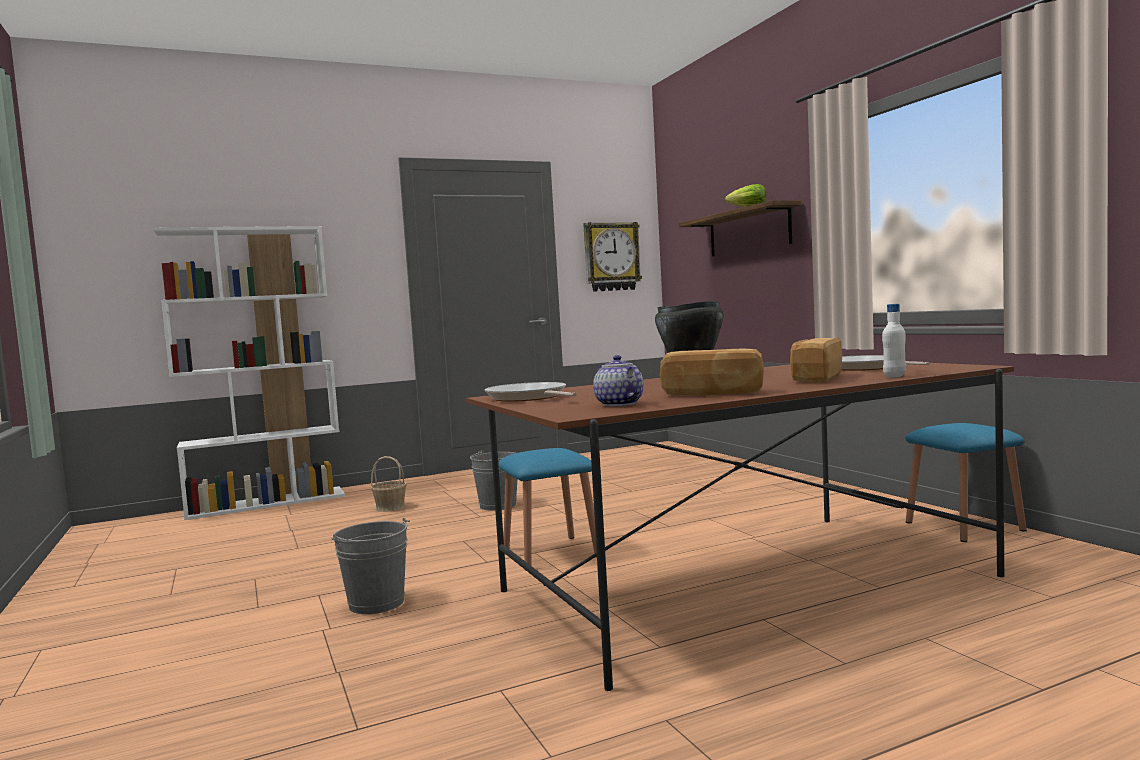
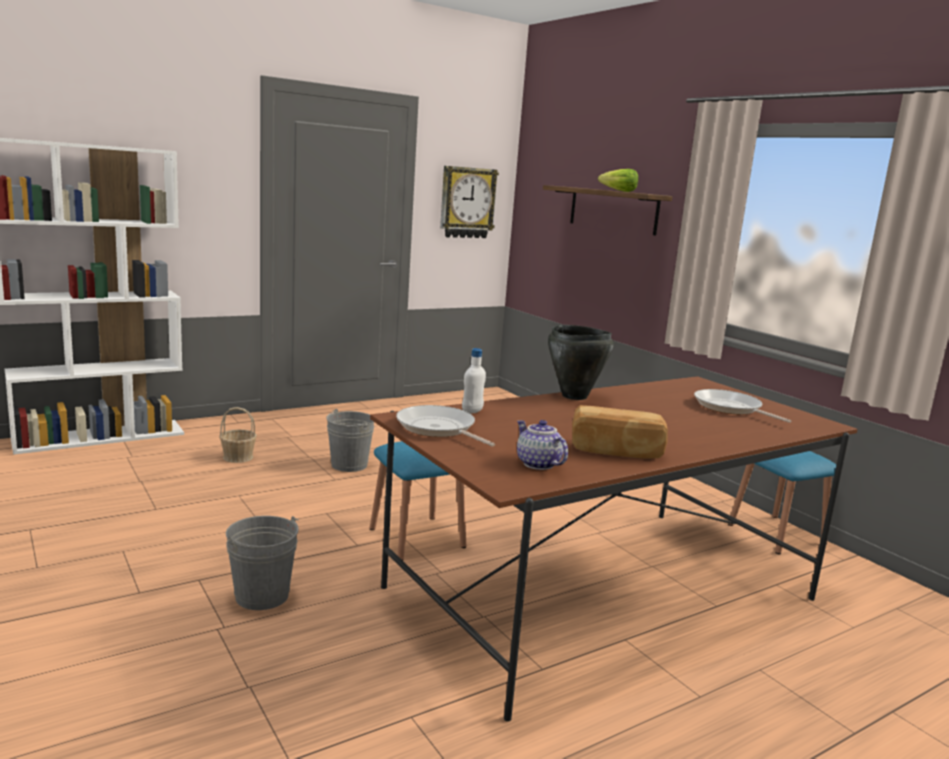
camera: 10 degrees left, 10 degrees up
bread [790,337,842,382] -> none
white bottle [882,304,906,378] -> white bottle moved to [462,348,486,414]

